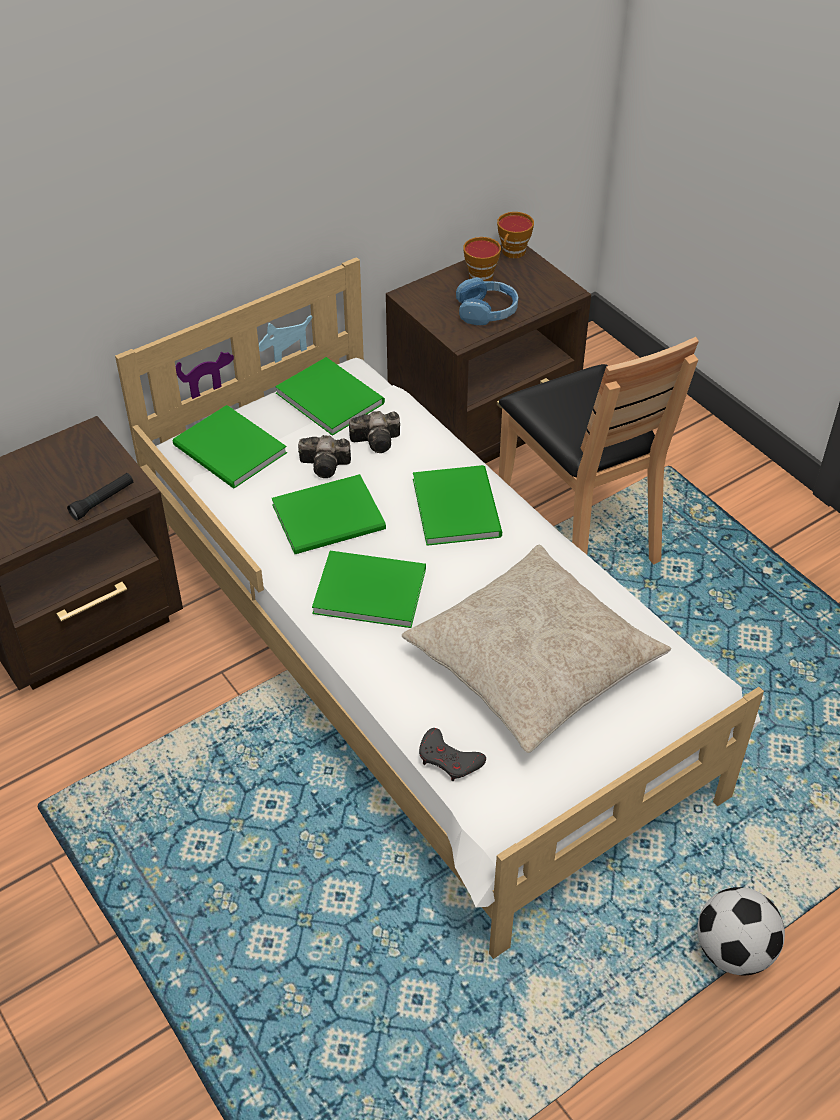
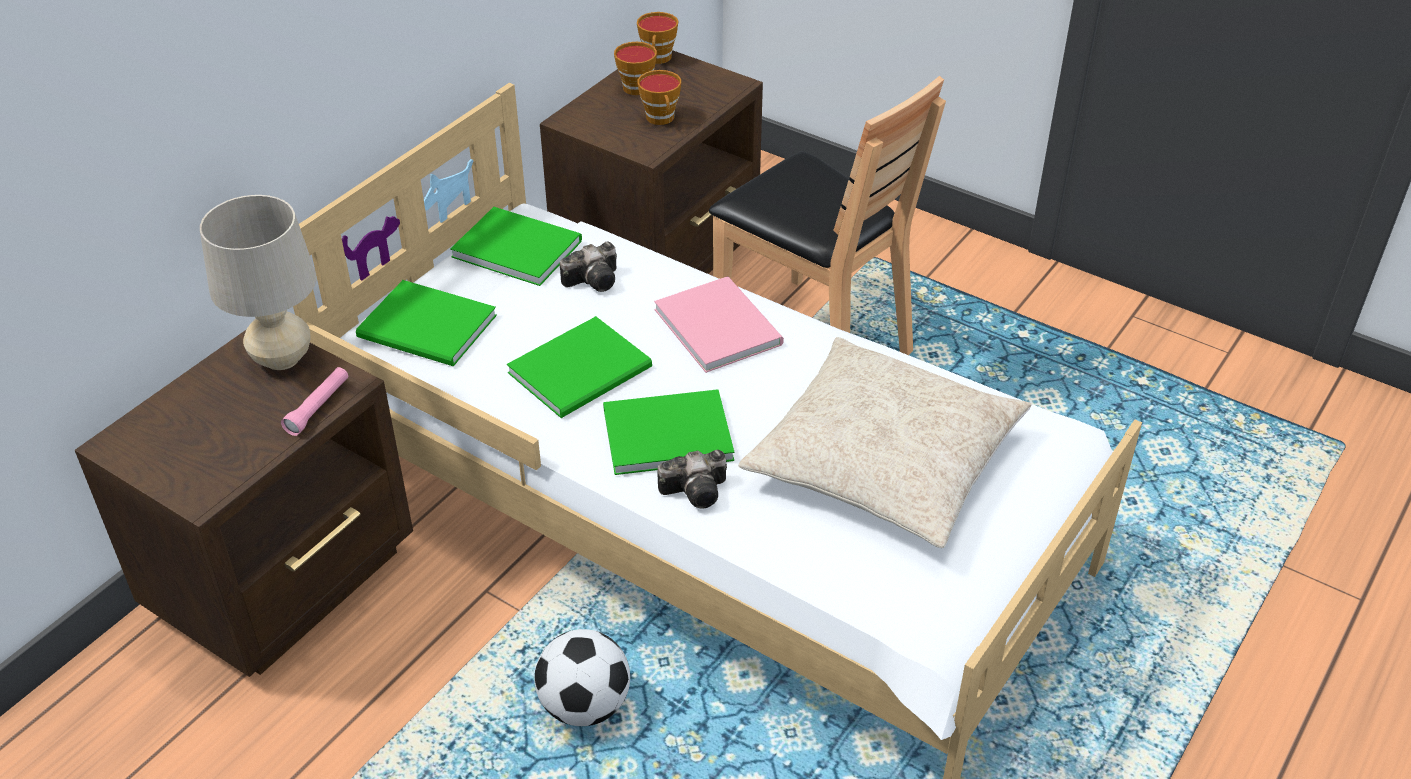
camera: 20 degrees left, 5 degrees down
black flashlight [67,473,133,520] -> pink flashlight [281,367,348,436]
camera [298,435,351,478] -> camera moved to [657,450,727,509]
green book [413,465,502,546] -> pink book [654,276,784,373]
grey game controller [419,728,486,781] -> none
blue headphones [456,277,518,325] -> cup [637,70,681,125]
football [697,887,785,975] -> football moved to [534,629,630,726]
none -> beige table lamp [200,195,316,370]

